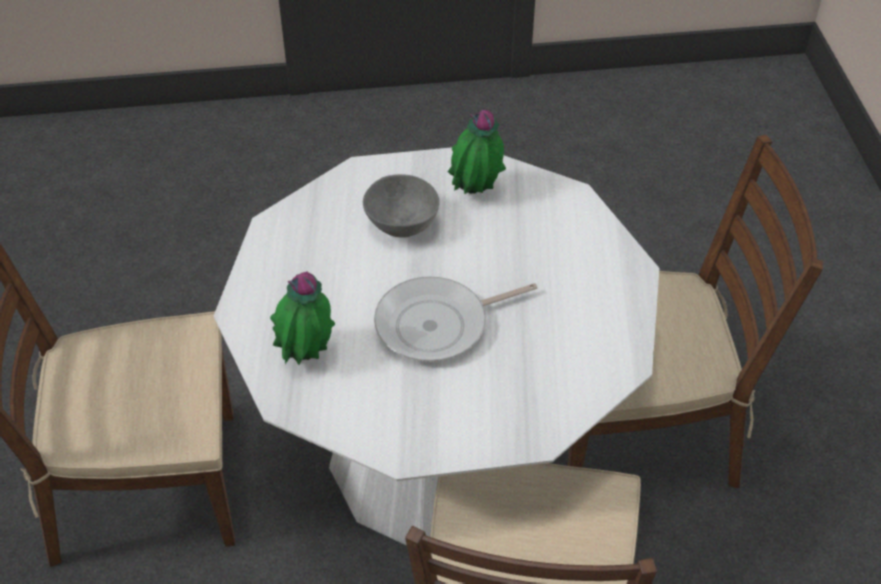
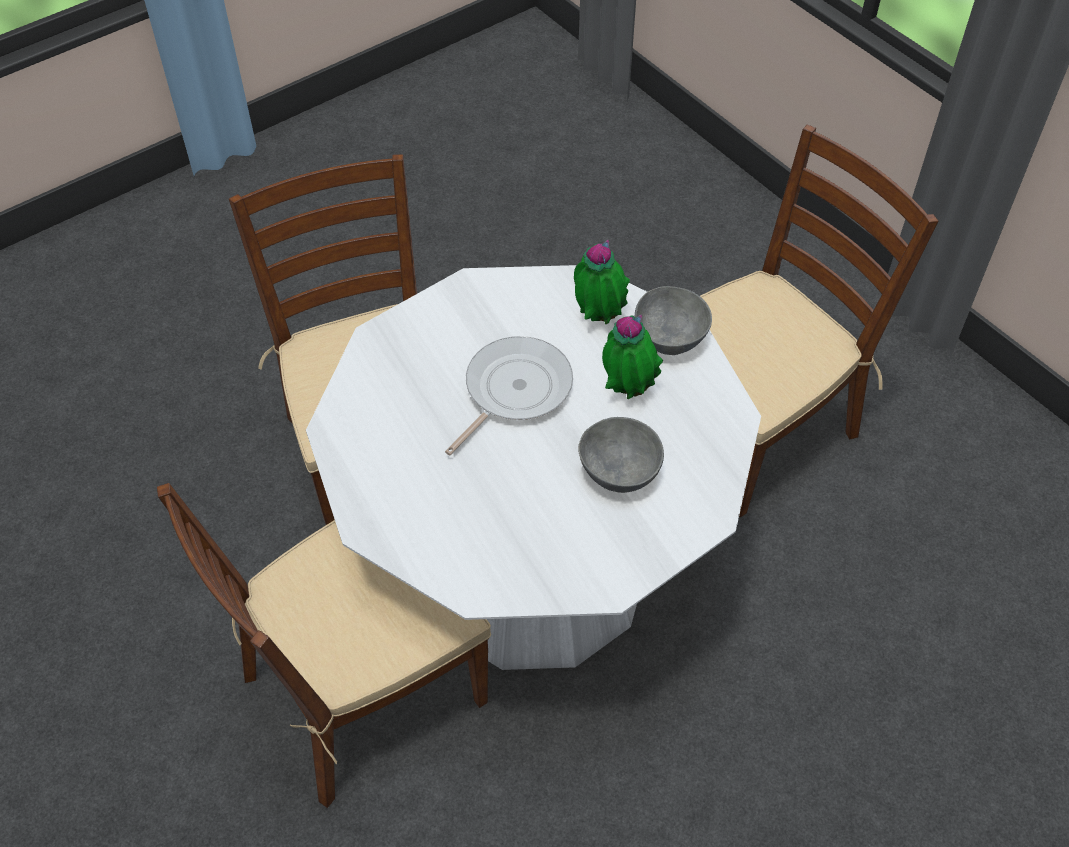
camera: 150 degrees right, 5 degrees up
potted plant [448,110,506,194] -> potted plant moved to [602,315,663,399]
none -> grey bowl [635,286,712,355]

